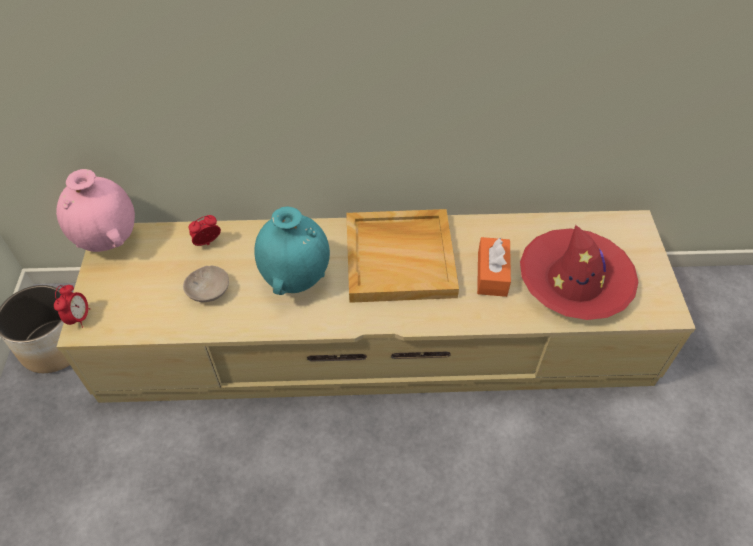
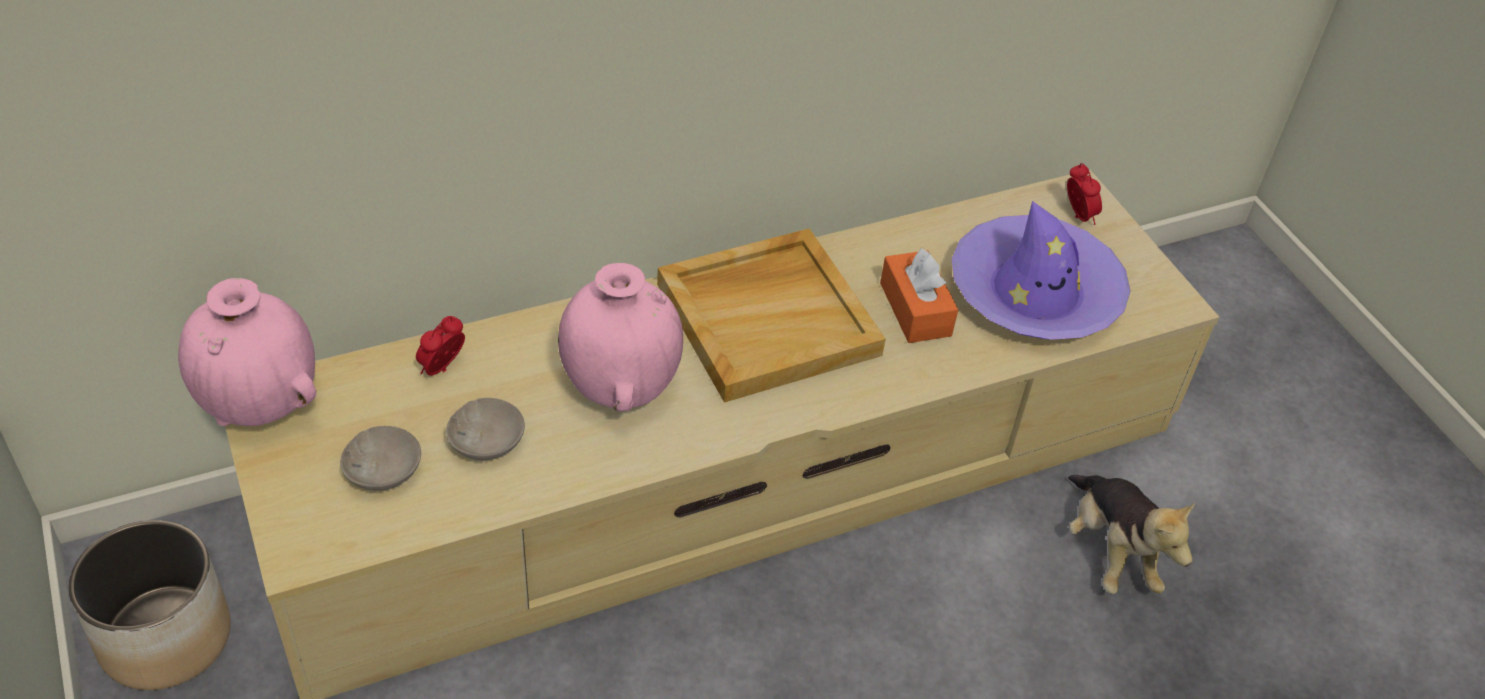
camera: 25 degrees left, 5 degrees down
alarm clock [54,285,90,328] -> alarm clock moved to [1067,163,1102,225]
turquoise vase [254,207,330,295] -> pink vase [558,263,683,412]
red hat [520,225,638,320] -> purple hat [952,201,1130,340]
none -> beige bowl [340,426,421,491]
none -> plush toy [1068,475,1195,594]

